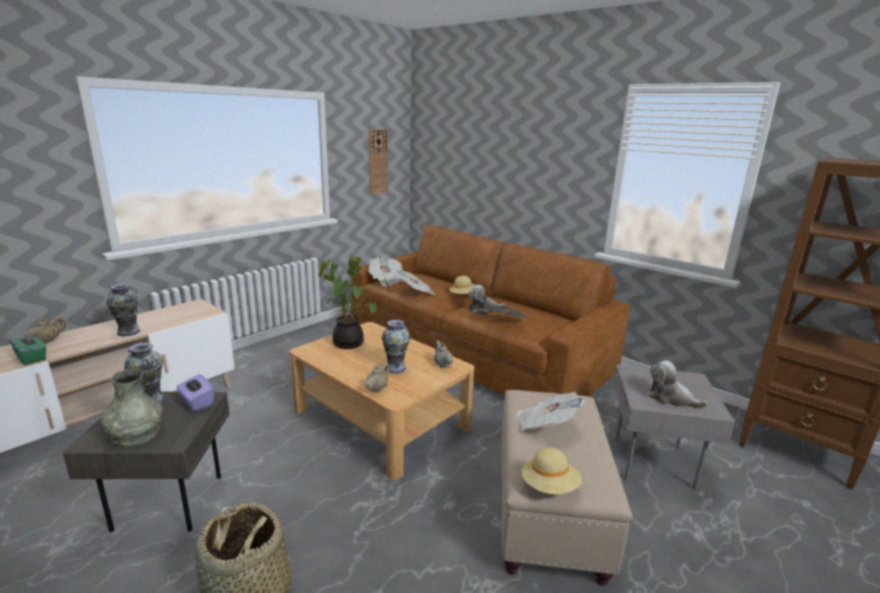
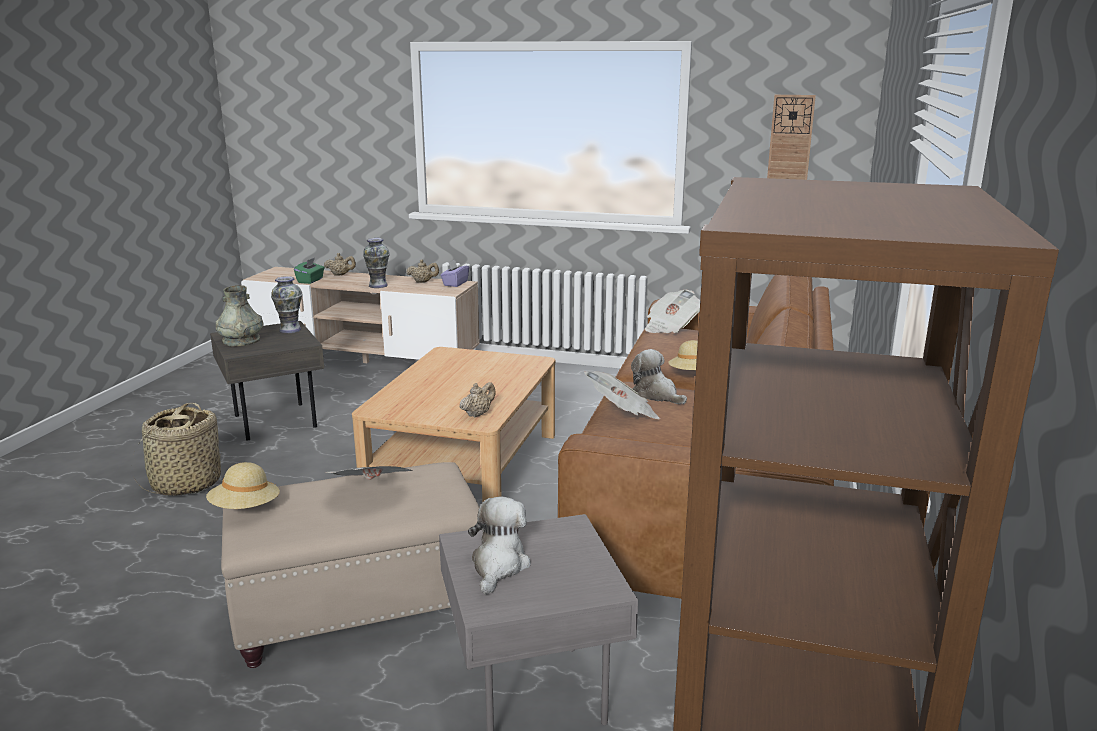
camera: 65 degrees right, 0 degrees up
purple tissue box [176,374,214,412] -> purple tissue box moved to [440,260,469,287]
potted plant [318,255,391,349] -> none
beige teapot [365,362,390,393] -> beige teapot moved to [406,259,439,283]
vase [382,320,411,373] -> none
newspaper [396,270,435,295] -> none

